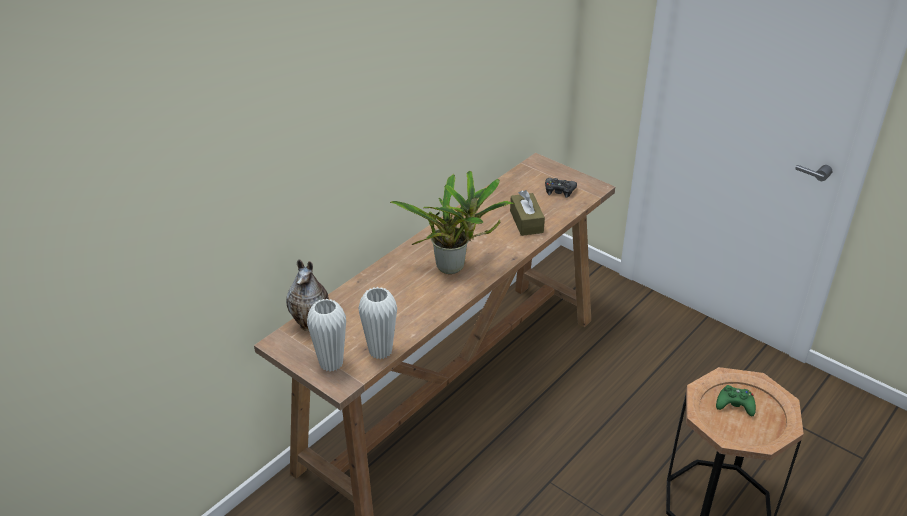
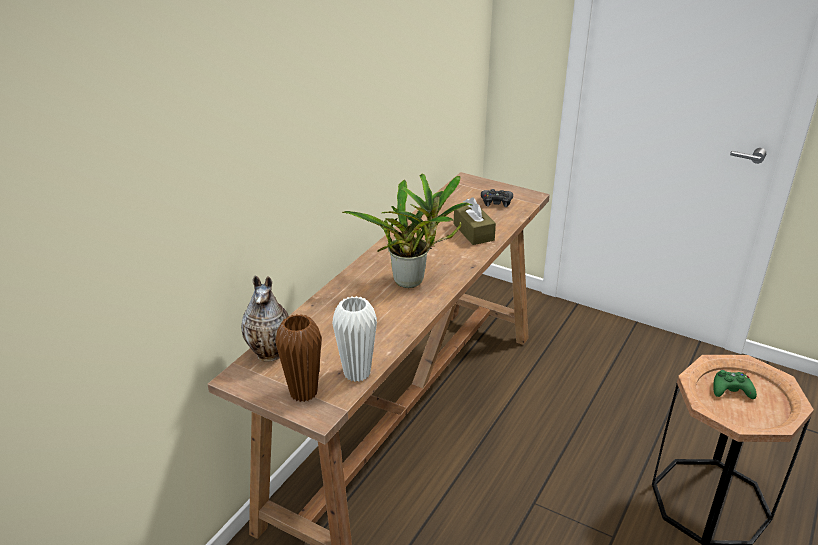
camera: 10 degrees left, 5 degrees down
white vase [307,299,346,372] -> brown vase [275,314,322,402]

